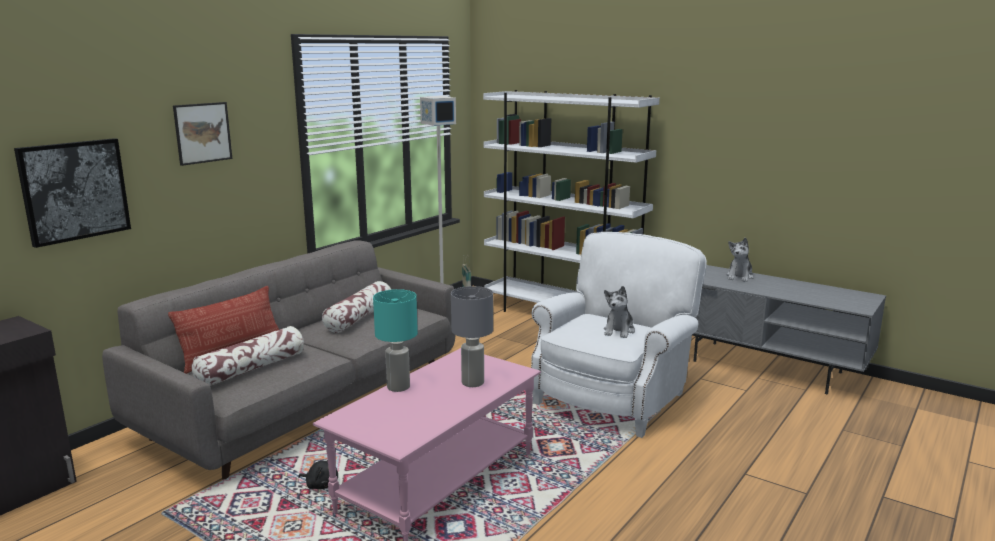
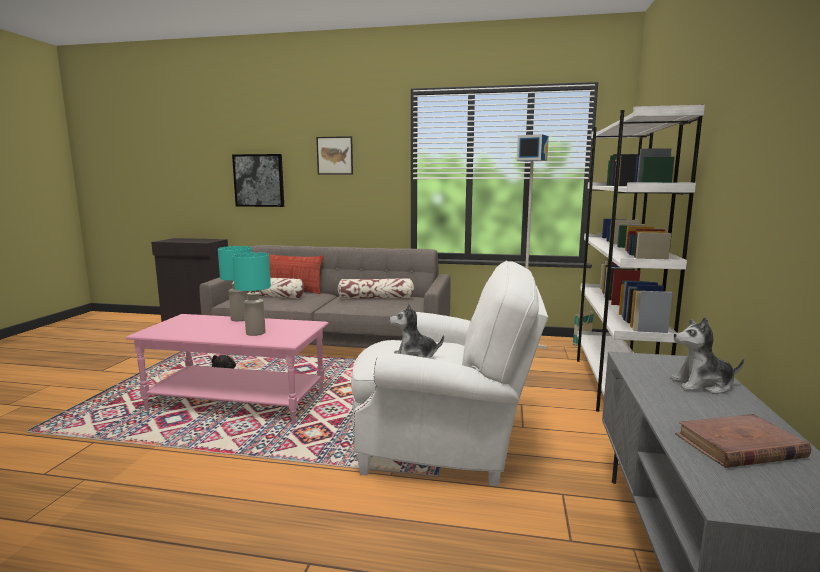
camera: 65 degrees right, 5 degrees down
grey table lamp [451,286,493,387] -> turquoise table lamp [232,252,271,336]
none -> brown book [675,414,811,468]

